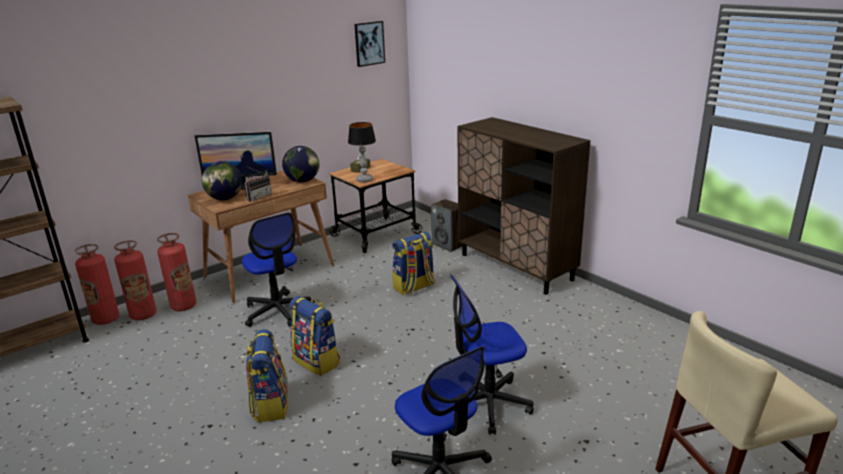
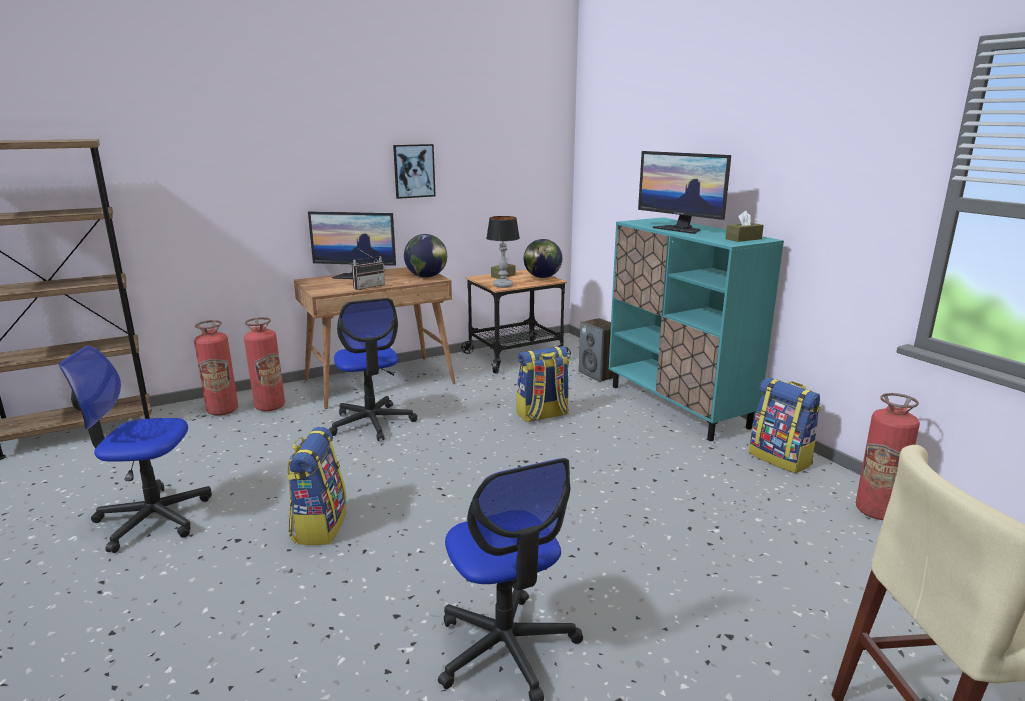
camera: 10 degrees right, 5 degrees down
fire extinguisher [75,244,119,325] -> fire extinguisher moved to [856,393,920,520]
globe [202,161,242,200] -> globe moved to [524,239,562,278]
backpack [289,296,340,376] -> backpack moved to [749,377,821,474]
picture [354,21,385,67] -> picture moved to [393,144,436,199]
office chair [450,274,534,435] -> office chair moved to [59,346,212,553]
brown cabinet [457,117,591,295] -> turquoise cabinet [609,217,784,441]
none -> monitor [638,151,731,234]
none -> brown tissue box [725,211,764,242]

